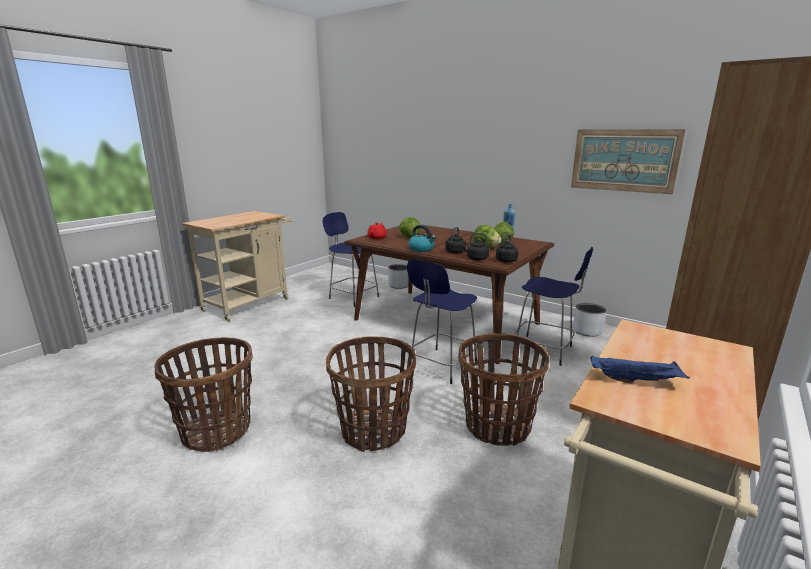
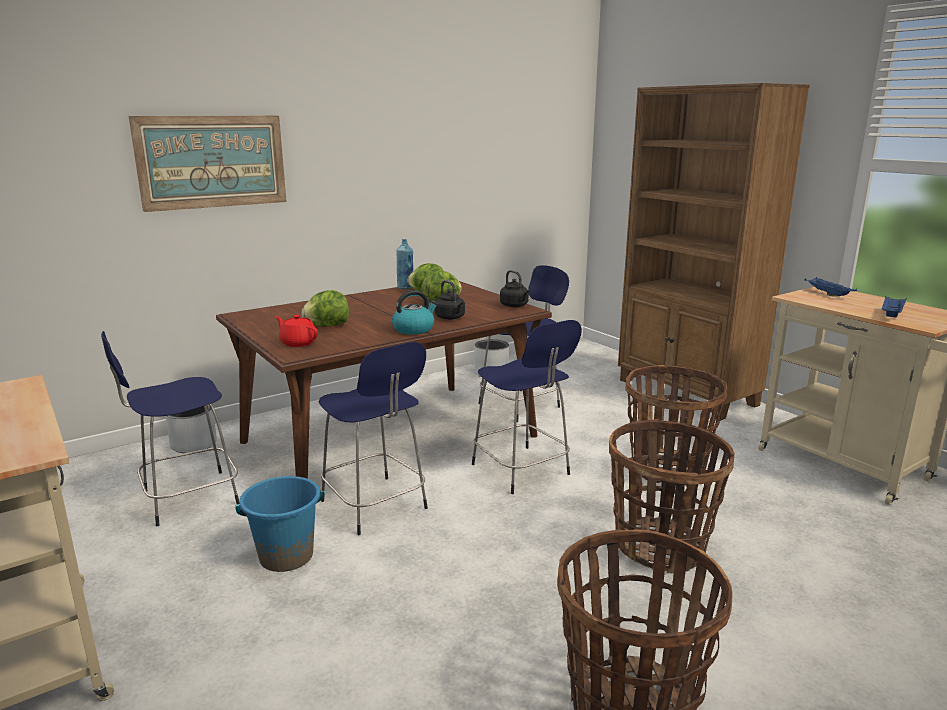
camera: 70 degrees left, 0 degrees up
black kettle [461,233,489,260] -> none
picture [571,129,686,194] -> picture moved to [129,116,287,212]
none -> blue bucket [235,476,325,572]
none -> blue stool [318,342,428,535]
none -> blue tray [804,277,857,296]

